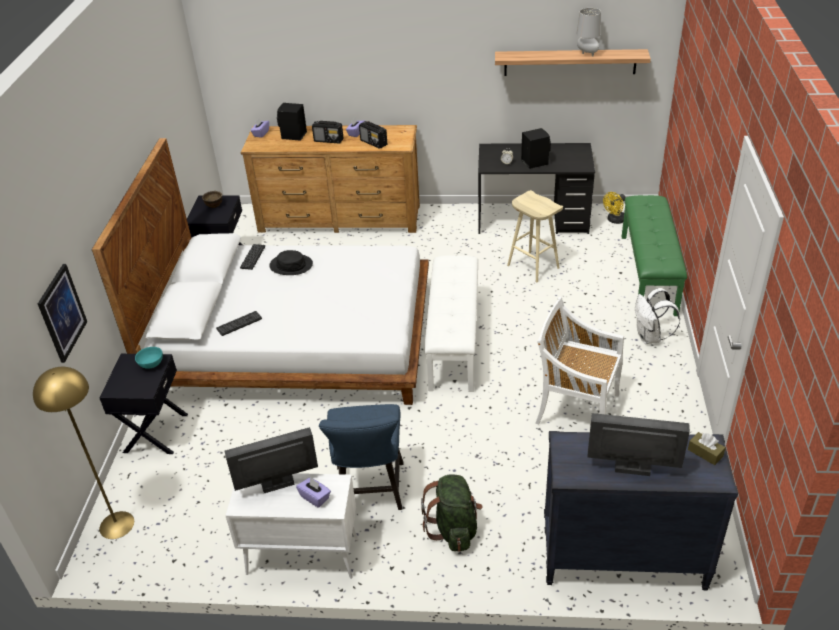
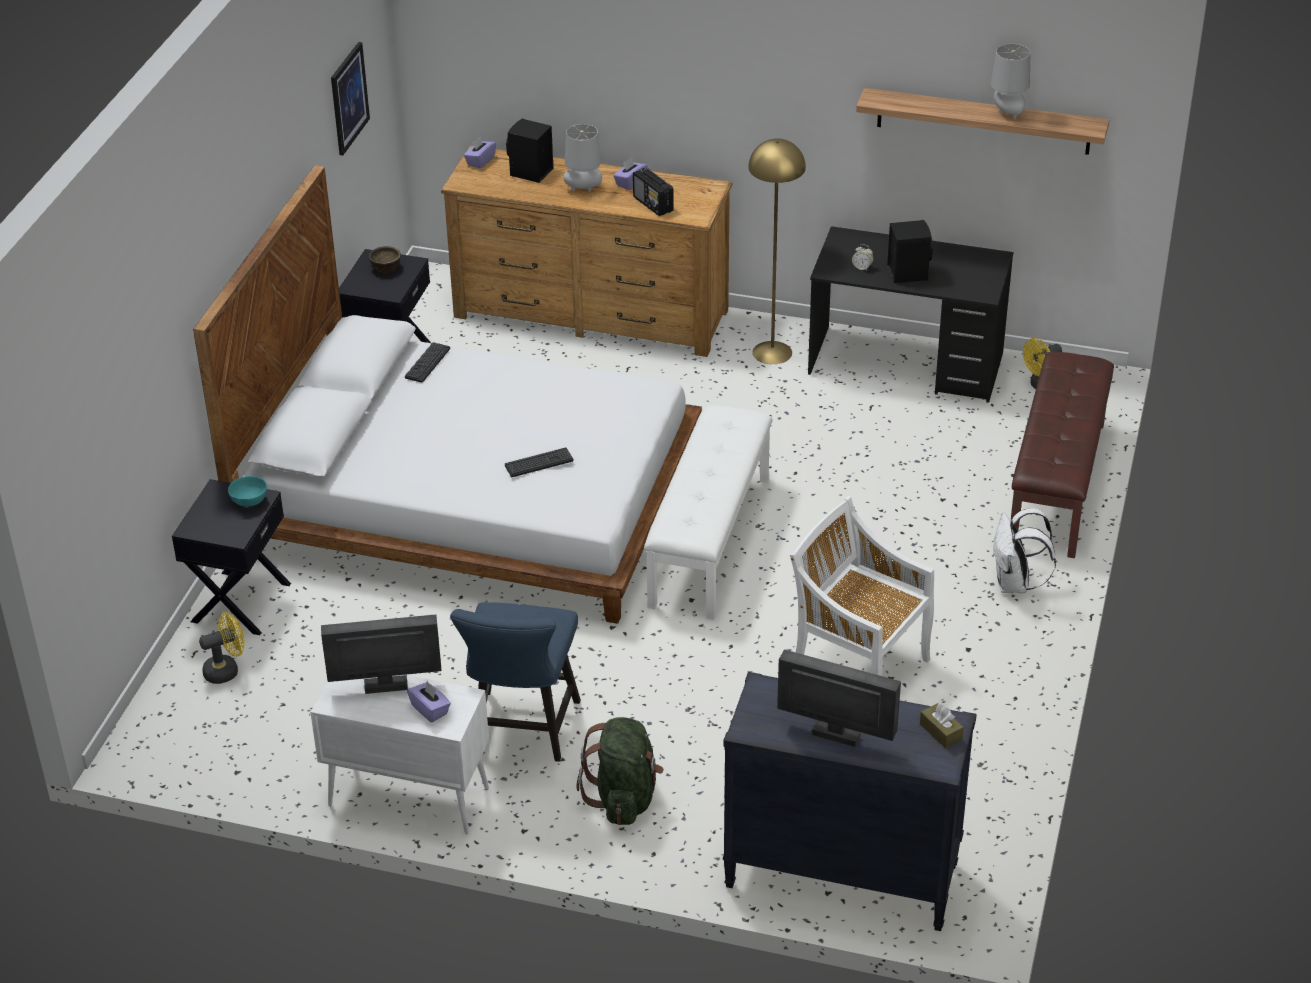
camera: 10 degrees right, 0 degrees up
yellow floor lamp [33,367,134,539] -> yellow floor lamp moved to [748,138,806,364]
picture [38,264,87,363] -> picture moved to [331,42,370,155]
keyboard [216,311,262,336] -> keyboard moved to [505,448,573,477]
black hat [269,250,313,275] -> none
radio [312,121,344,144] -> grey table lamp [563,124,602,192]
beige stool [507,190,563,282] -> none
green bench [622,195,687,316] -> brown bench [1011,352,1114,558]
none -> yellow fan [199,612,245,684]

